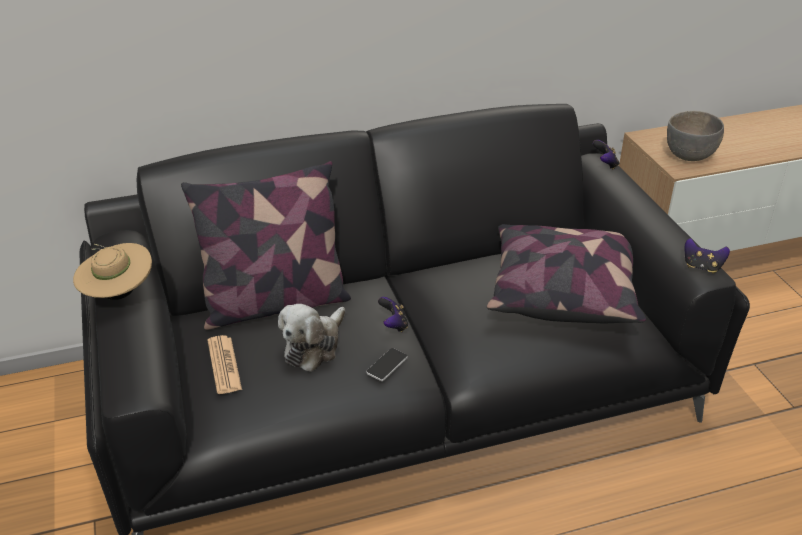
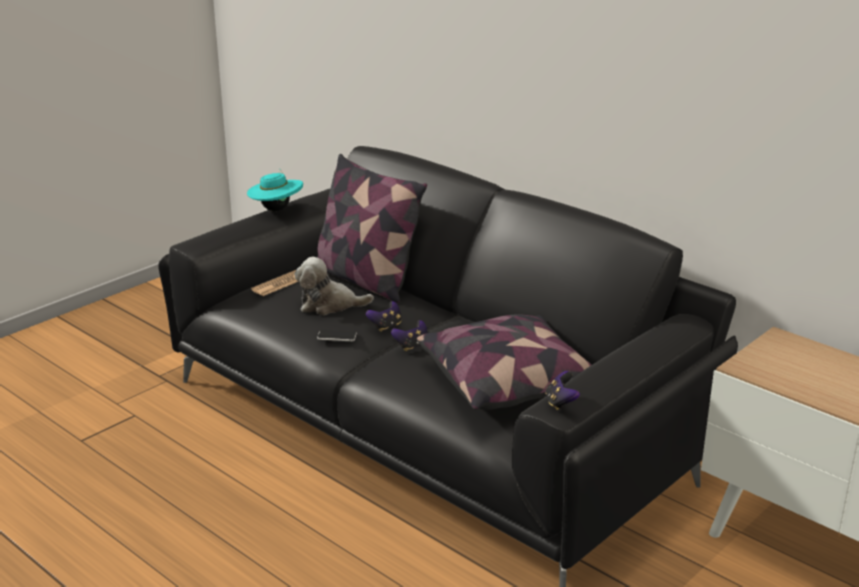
camera: 60 degrees right, 10 degrees down
beige hat [73,243,152,300] -> turquoise hat [247,169,303,211]
game controller [593,140,619,170] -> game controller moved to [391,320,428,351]
grey bowl [667,111,724,161] -> none

